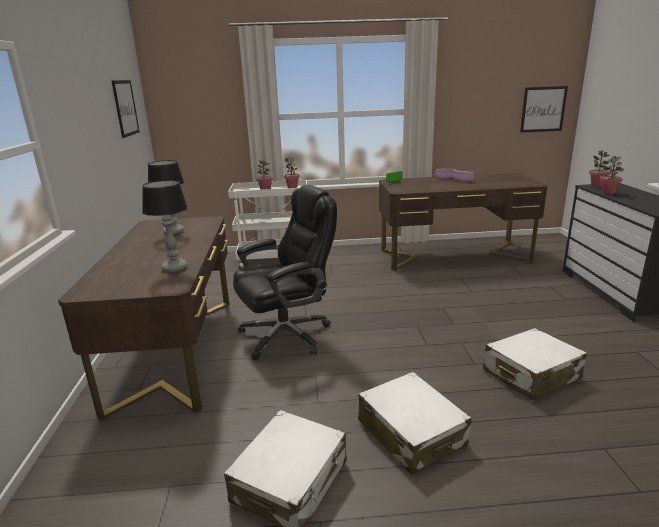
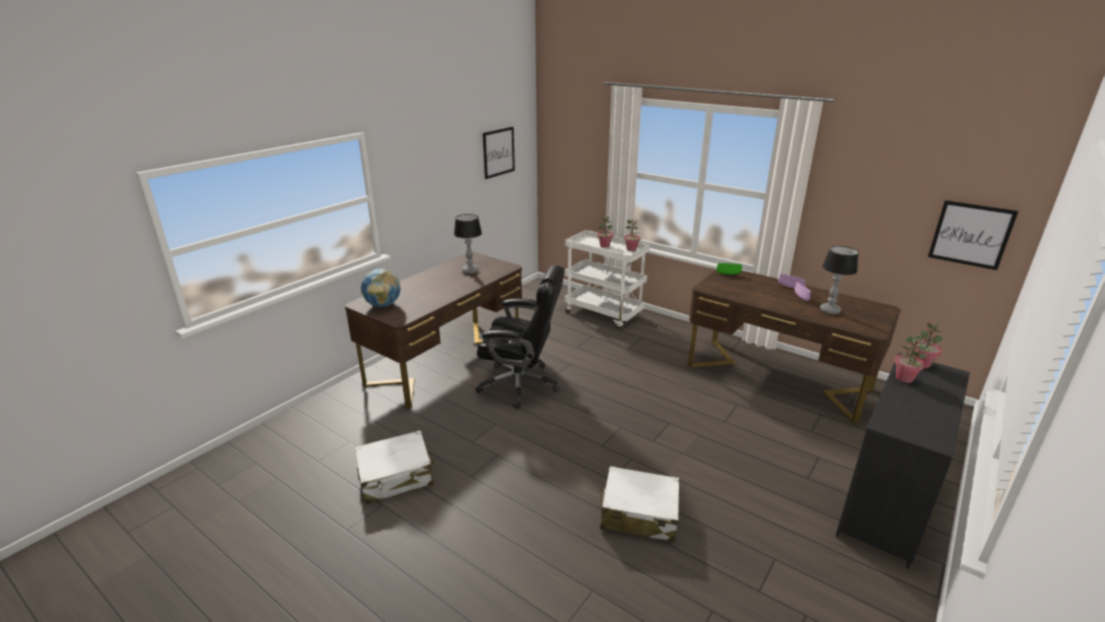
camera: 40 degrees right, 5 degrees up
table lamp [142,180,188,272] -> table lamp moved to [820,246,858,314]
white suitcase [358,372,472,475] -> none
none -> globe [361,269,401,307]

